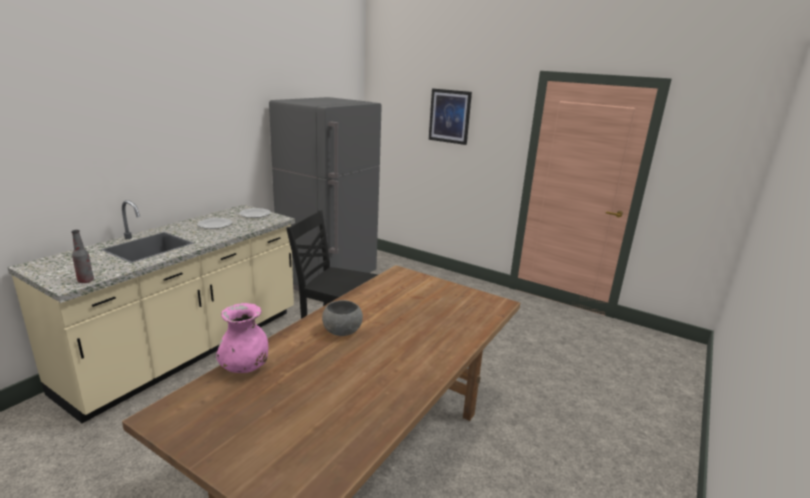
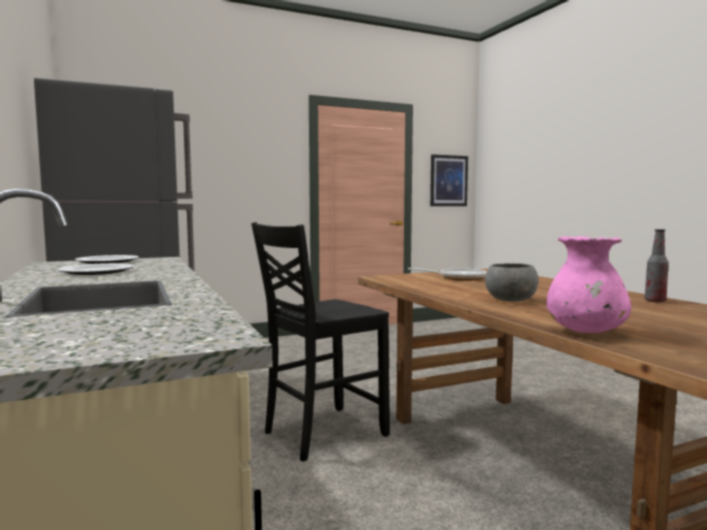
camera: 55 degrees left, 15 degrees down
bottle [71,230,94,283] -> bottle moved to [645,229,669,302]
picture [429,89,472,145] -> picture moved to [430,154,468,206]
none -> frying pan [408,268,486,281]

